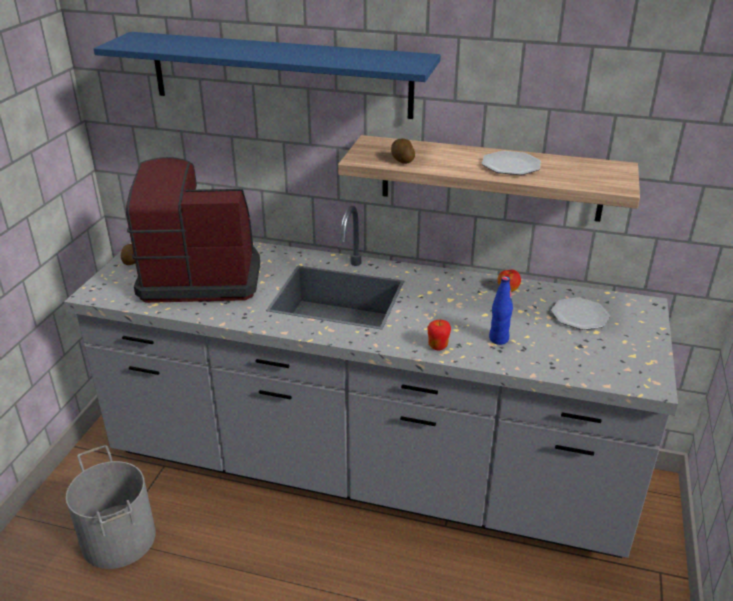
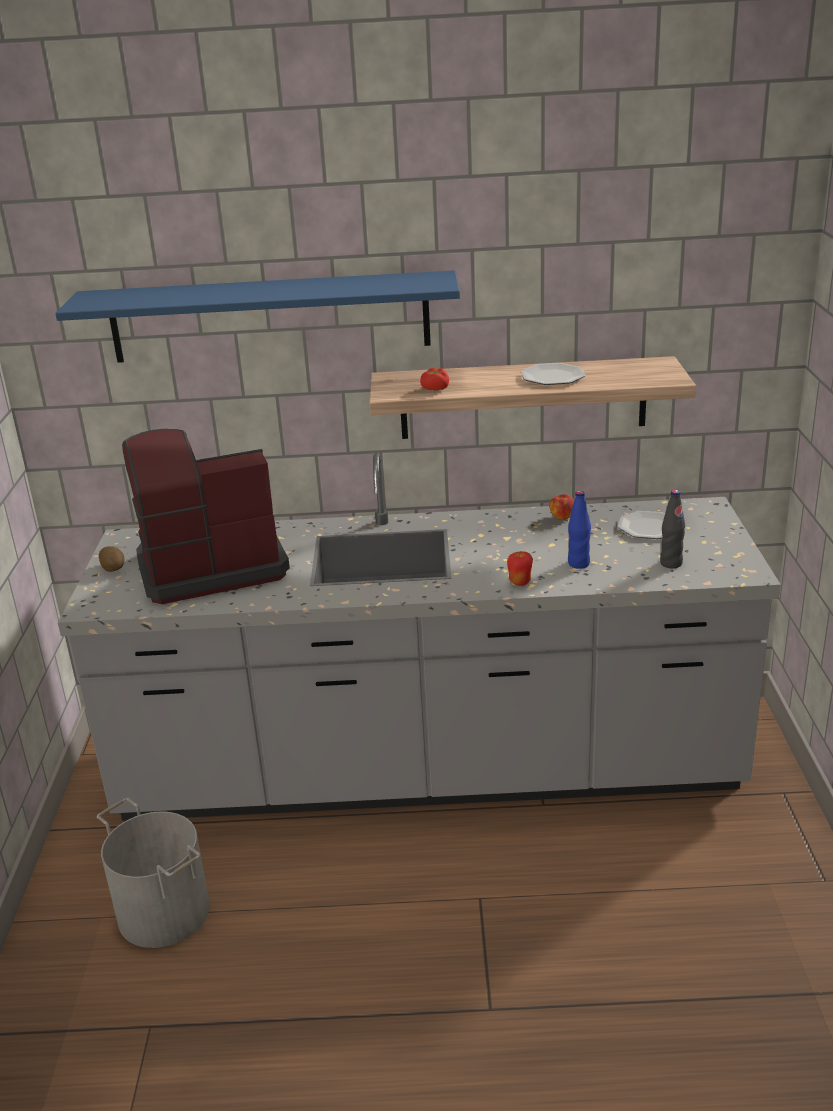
camera: 15 degrees left, 5 degrees down
potato [391,139,415,164] -> tomato [420,367,449,391]
none -> black bottle [660,490,685,568]

